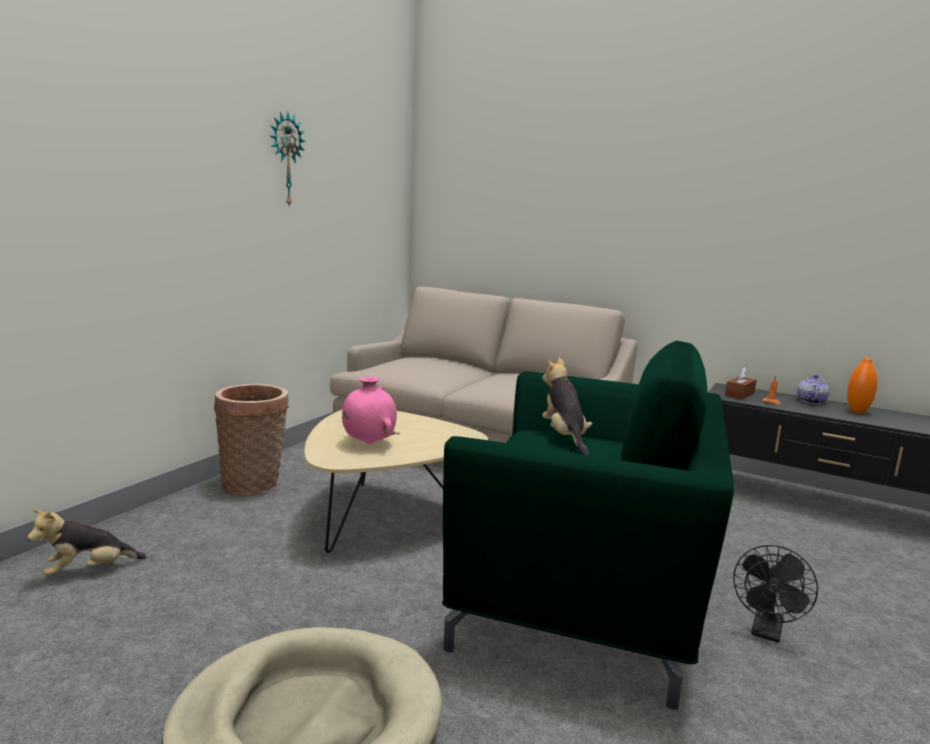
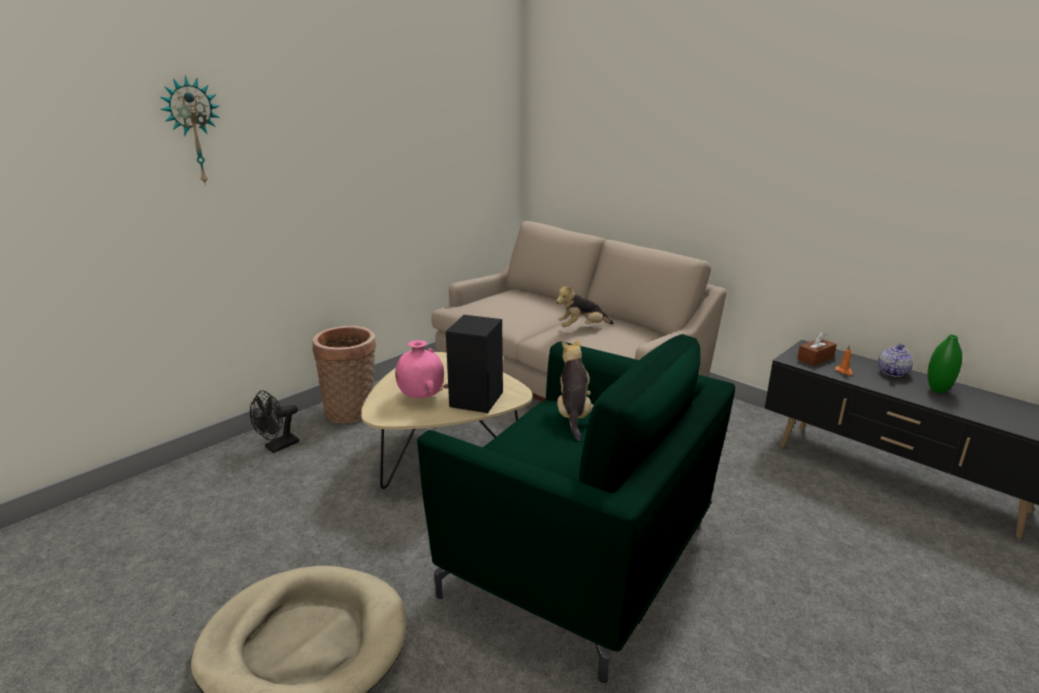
camera: 15 degrees right, 10 degrees up
plush toy [27,509,146,575] -> plush toy moved to [556,284,614,327]
wall clock [270,112,306,208] -> wall clock moved to [160,76,220,186]
black fan [733,545,818,643] -> black fan moved to [250,390,299,453]
orange vase [847,358,878,413] -> green vase [927,335,963,393]
none -> black speaker [446,315,503,413]

